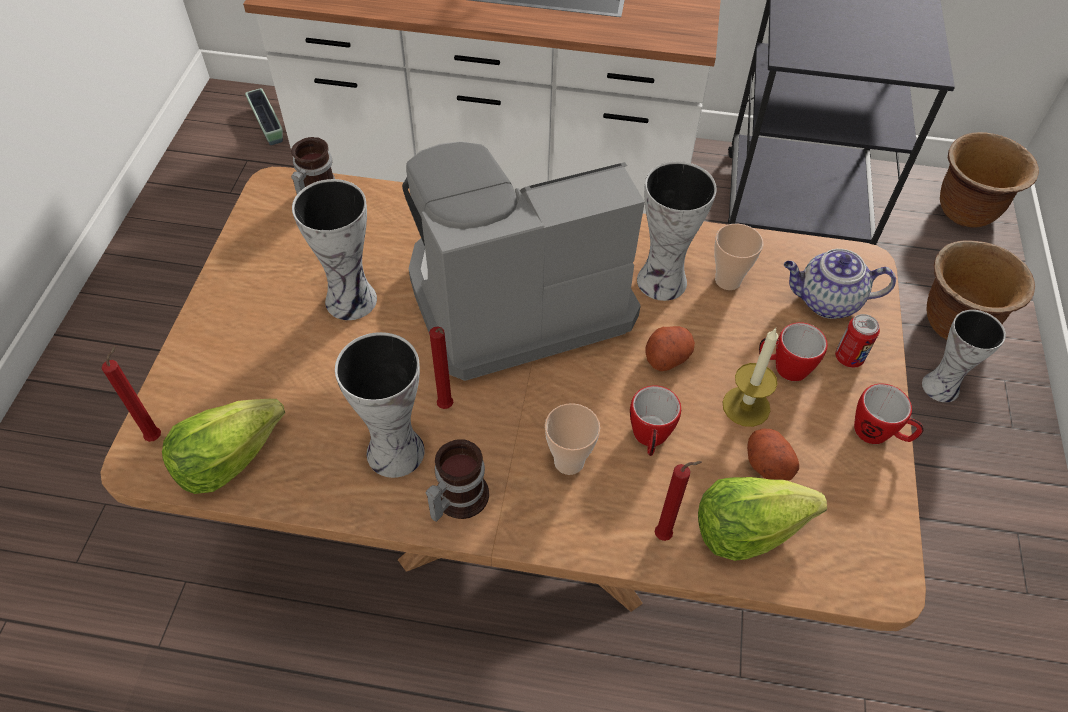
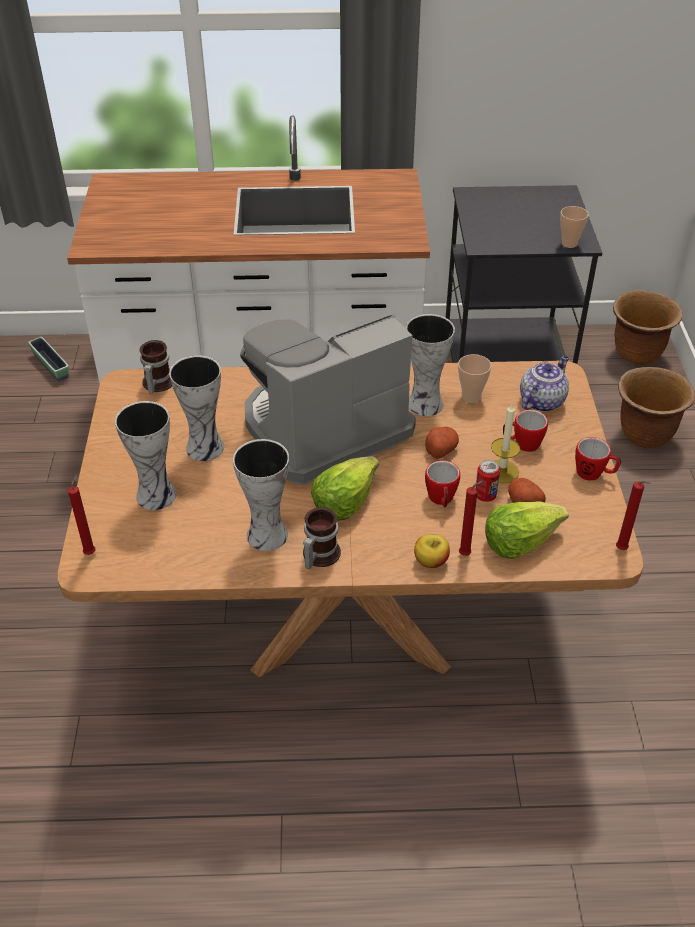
camera: 10 degrees left, 10 degrees down
lettuce [162,399,285,494] -> lettuce moved to [311,456,379,521]
red candle [429,327,454,409] -> red candle moved to [616,481,650,550]
cup [545,403,600,475] -> cup moved to [560,206,589,248]
teapot [784,249,896,319] -> teapot turned 135 degrees clockwise [520,355,569,412]
can [835,314,880,368] -> can moved to [475,460,500,502]
vase [922,310,1006,402] -> vase moved to [115,401,176,510]
none -> apple [414,534,450,568]

